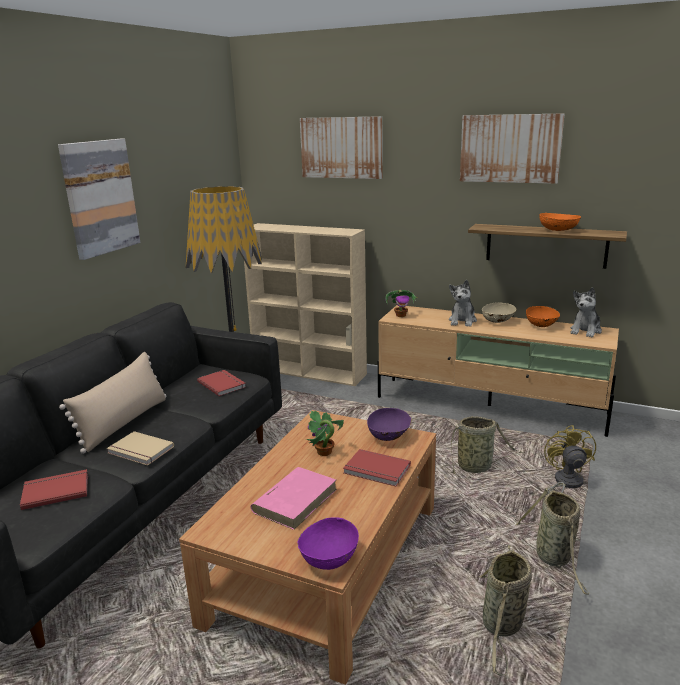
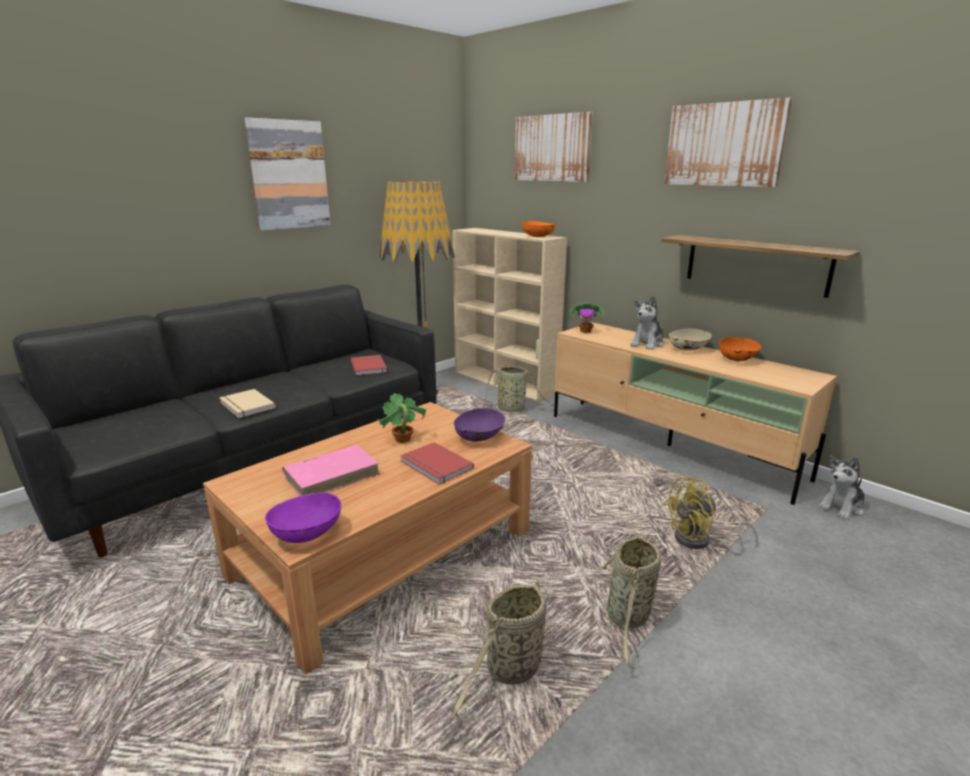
camera: 20 degrees right, 0 degrees up
red book [20,469,88,510] -> none
beige pillow [59,352,166,454] -> none
basket [441,416,523,474] -> basket moved to [483,366,554,412]
orange bowl [539,213,581,231] -> orange bowl moved to [522,221,556,237]
yellow fan [544,425,596,495] -> yellow fan turned 135 degrees counterclockwise [663,476,758,555]
plush toy [571,287,602,337] -> plush toy moved to [818,456,865,520]

